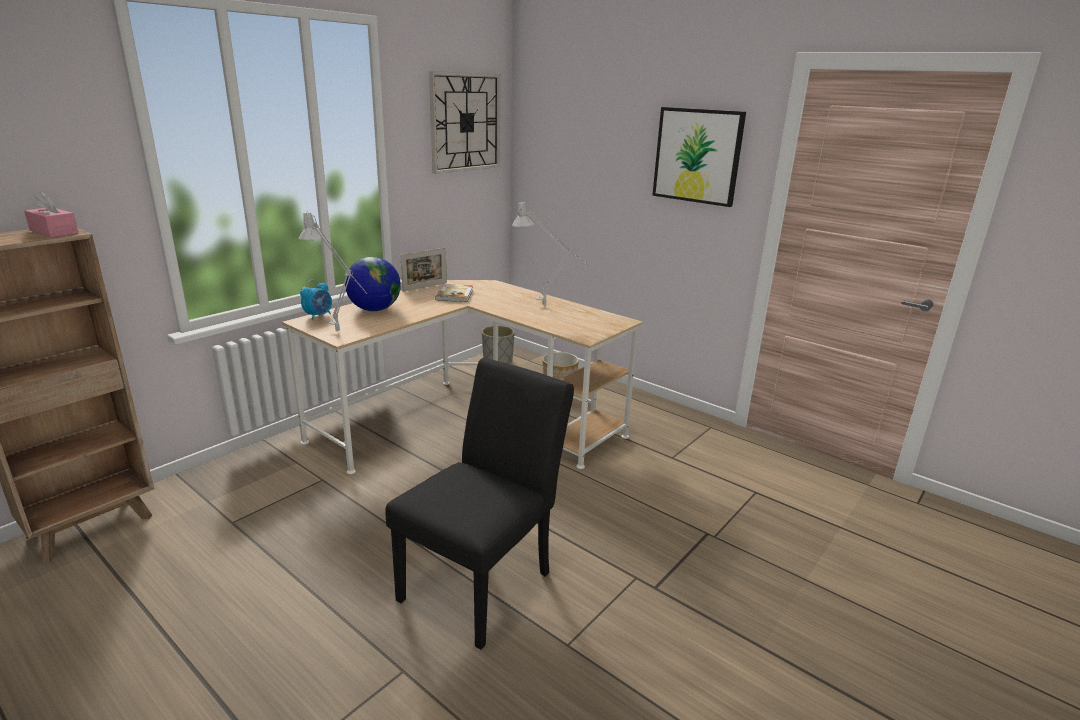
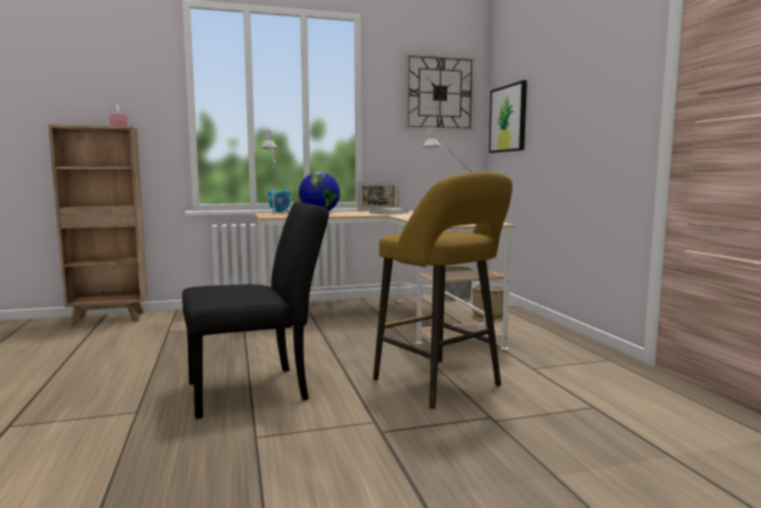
camera: 35 degrees right, 15 degrees down
picture [652,107,746,207] -> picture moved to [489,80,527,153]
none -> yellow stool [373,172,513,409]

